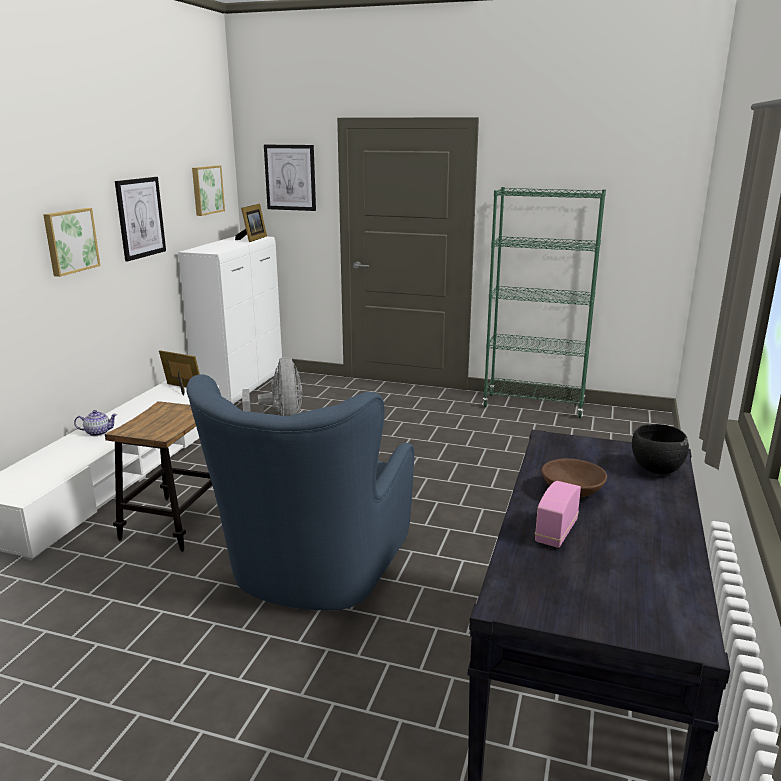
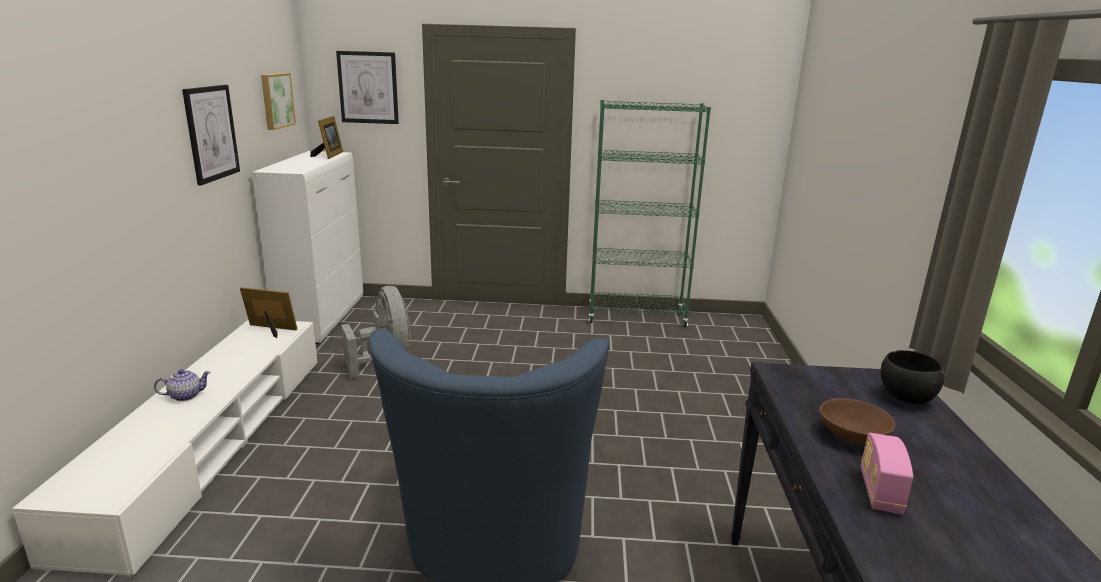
camera: 15 degrees left, 0 degrees up
picture [43,208,100,277] -> none
stool [105,401,212,552] -> none

